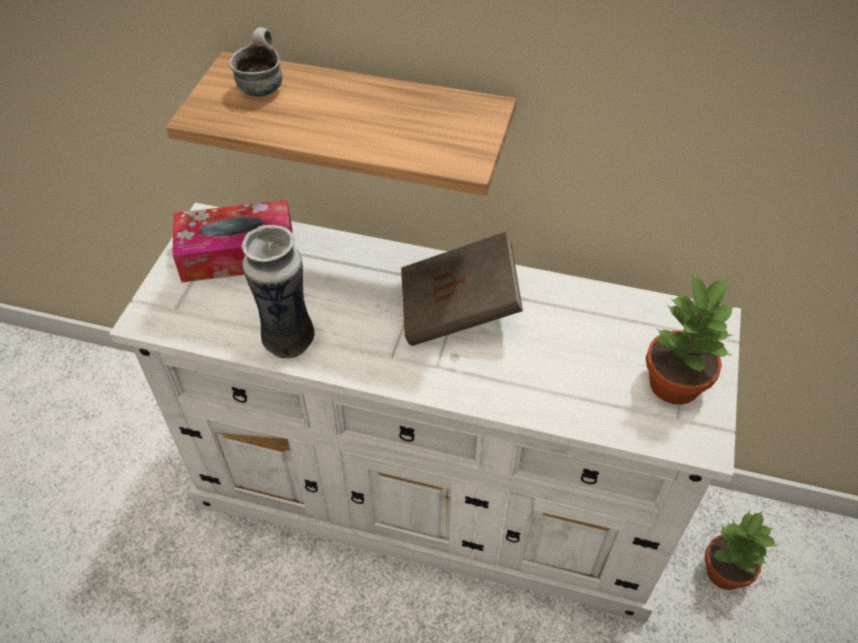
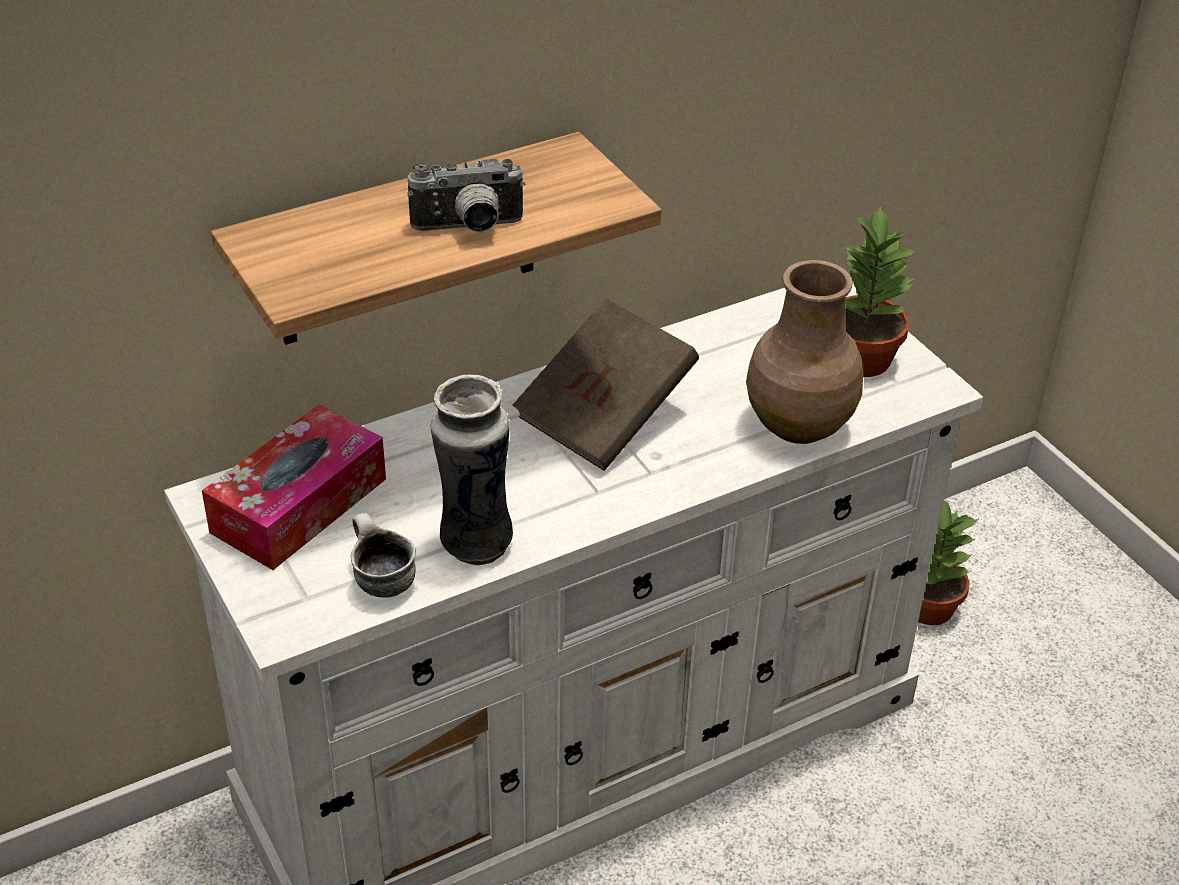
camera: 45 degrees left, 10 degrees down
mug [230,27,282,97] -> mug moved to [351,513,416,598]
none -> camera [407,159,525,233]
none -> brown vase [746,260,863,444]

